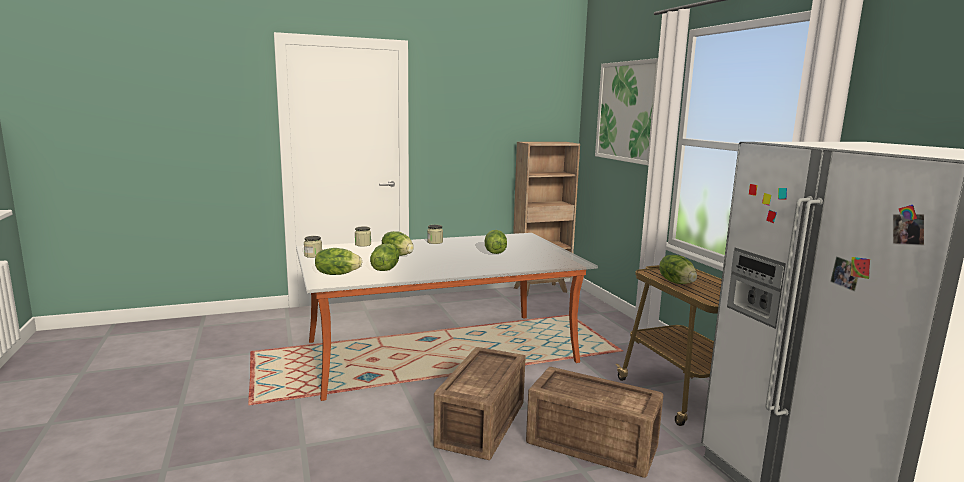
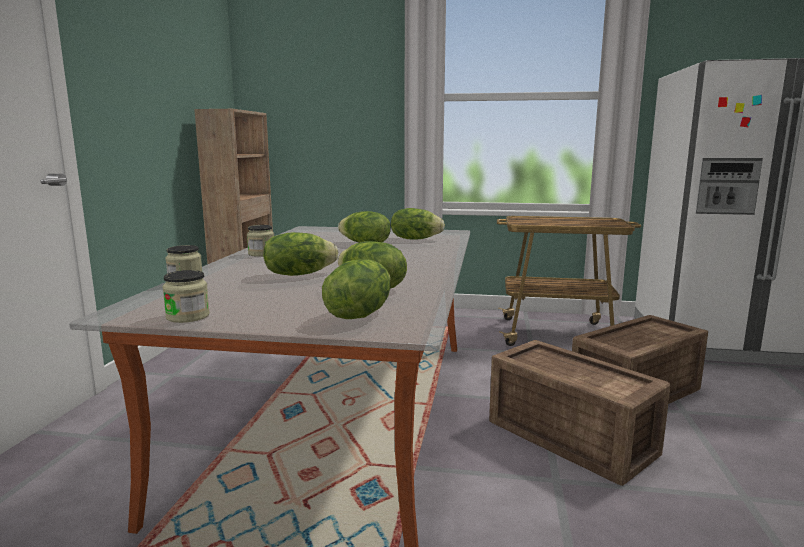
camera: 60 degrees left, 0 degrees up
picture [595,58,658,166] -> none
lettuce [659,255,697,284] -> lettuce moved to [391,208,445,240]

